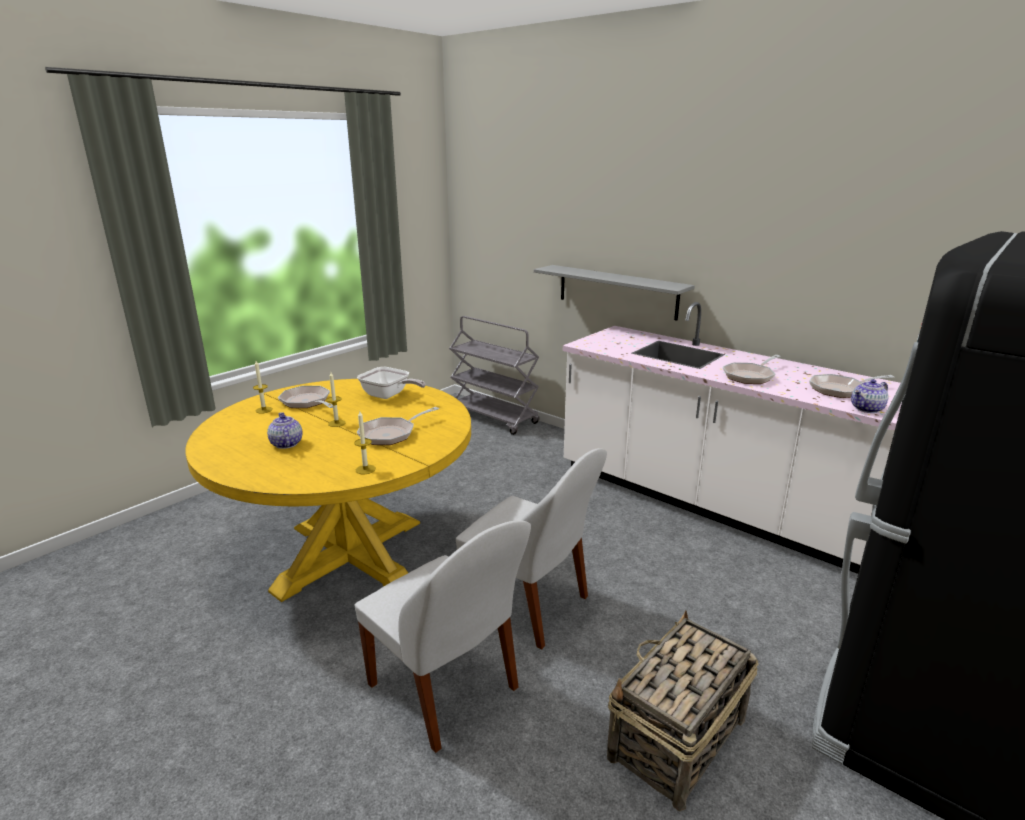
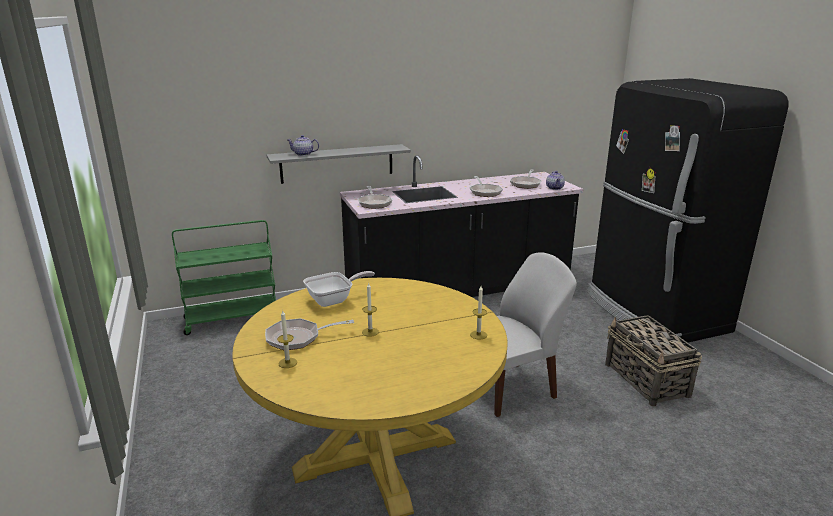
camera: 60 degrees left, 0 degrees up
teapot [267,412,303,449] -> teapot moved to [287,135,319,156]
white chair [355,521,531,753] -> none
frying pan [357,407,439,445] -> frying pan moved to [358,186,392,209]
grey cart [449,316,540,435] -> green cart [172,220,276,335]
white counter [563,302,902,574] -> black counter [340,155,583,297]

